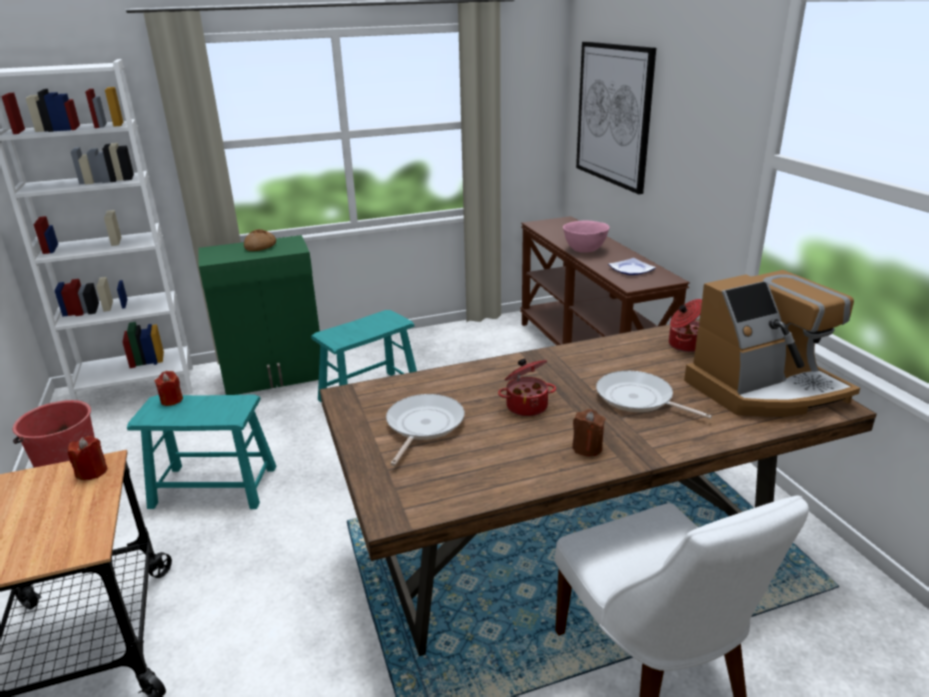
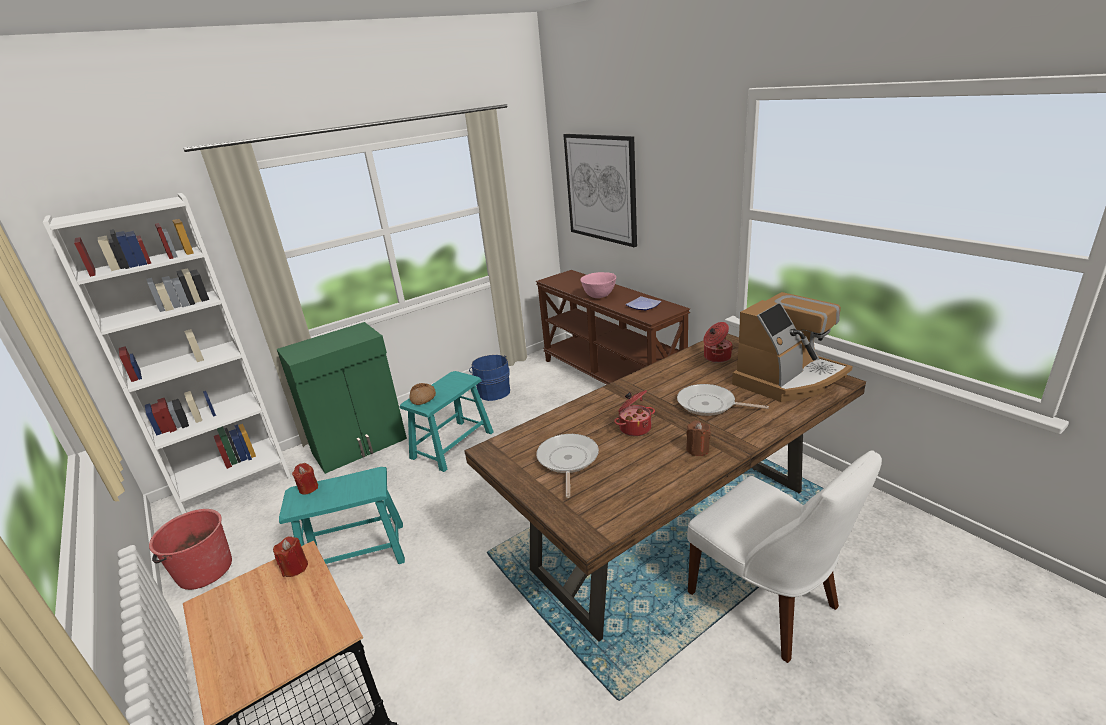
camera: 15 degrees left, 0 degrees up
bread [244,229,276,251] -> bread moved to [409,383,436,405]
none -> blue bucket [469,355,510,401]

